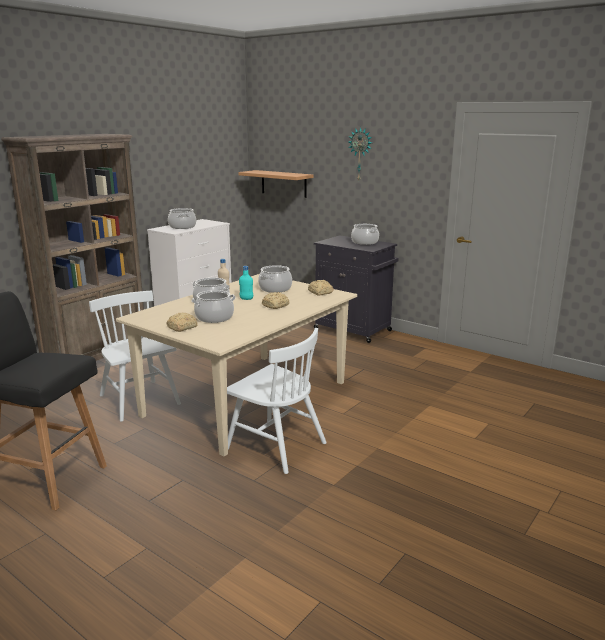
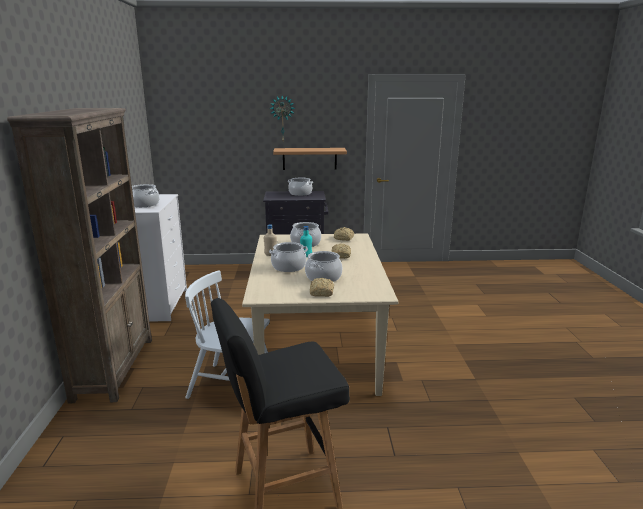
camera: 40 degrees left, 0 degrees up
white chair [227,328,327,474] -> none
shelf [238,170,314,198] -> shelf moved to [273,148,347,170]

